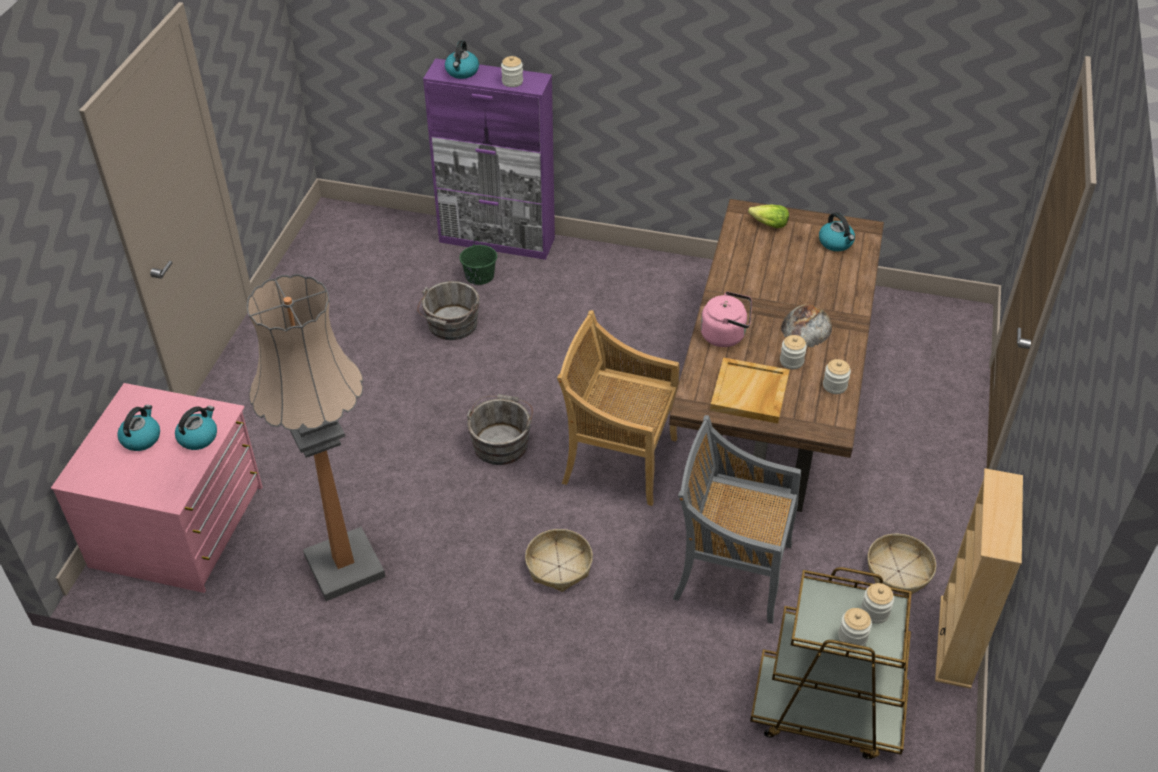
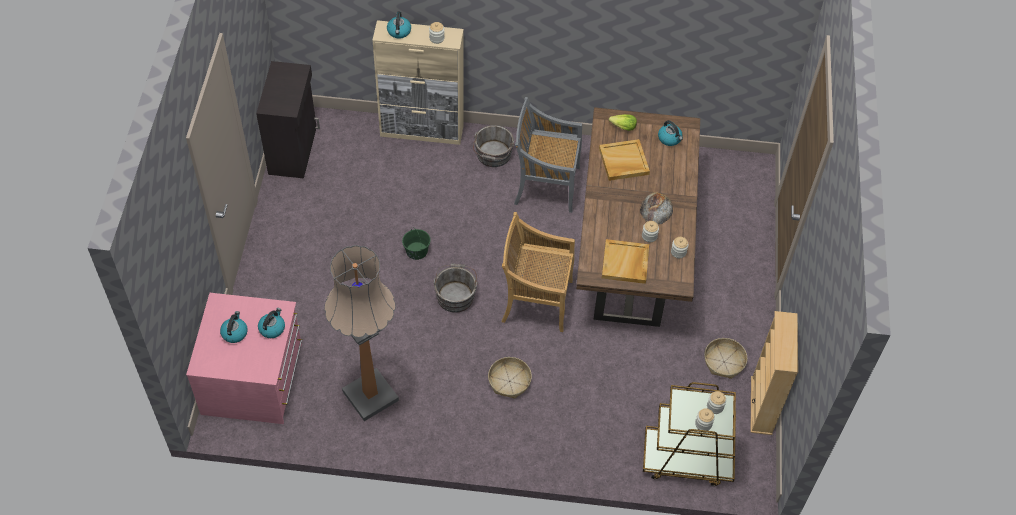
camera: 10 degrees left, 10 degrees up
grey bucket [417,281,480,340] -> grey bucket moved to [473,125,514,167]
purple cabinet [423,58,555,260] -> beige cabinet [372,20,464,145]
green bucket [459,238,497,285] -> green bucket moved to [402,228,431,260]
grey chair [673,415,801,624] -> grey chair moved to [514,97,582,213]
pink kettle [701,291,752,347] -> none
none -> black cabinet [256,61,320,178]
none -> beige tray [599,139,650,181]

